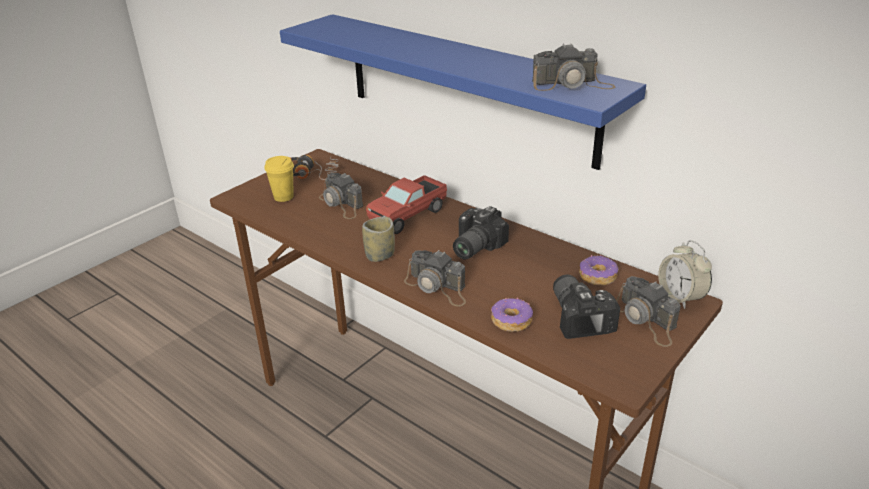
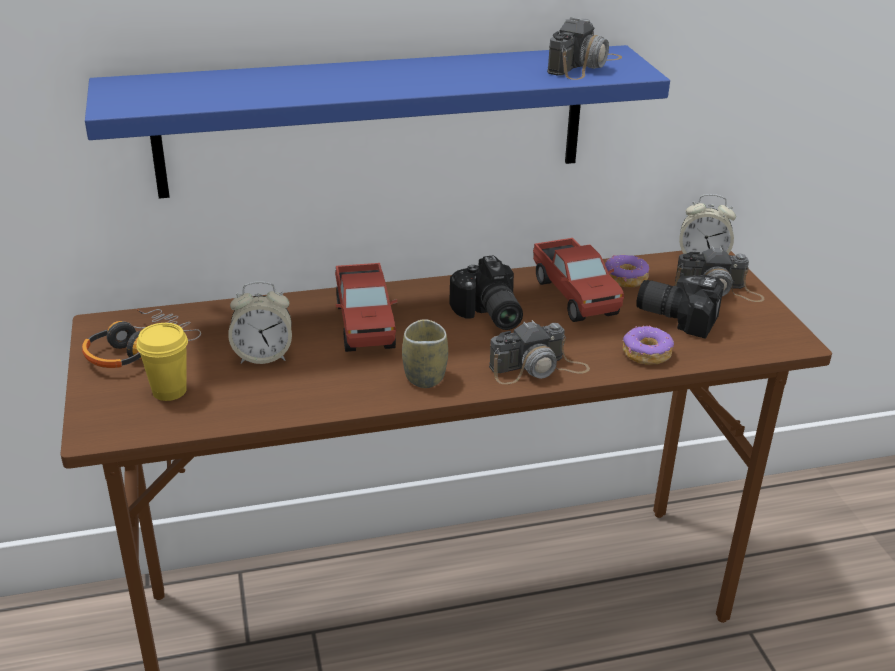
camera: 55 degrees left, 0 degrees up
camera [319,173,363,219] -> alarm clock [228,281,292,364]
none -> toy truck [533,238,624,322]

